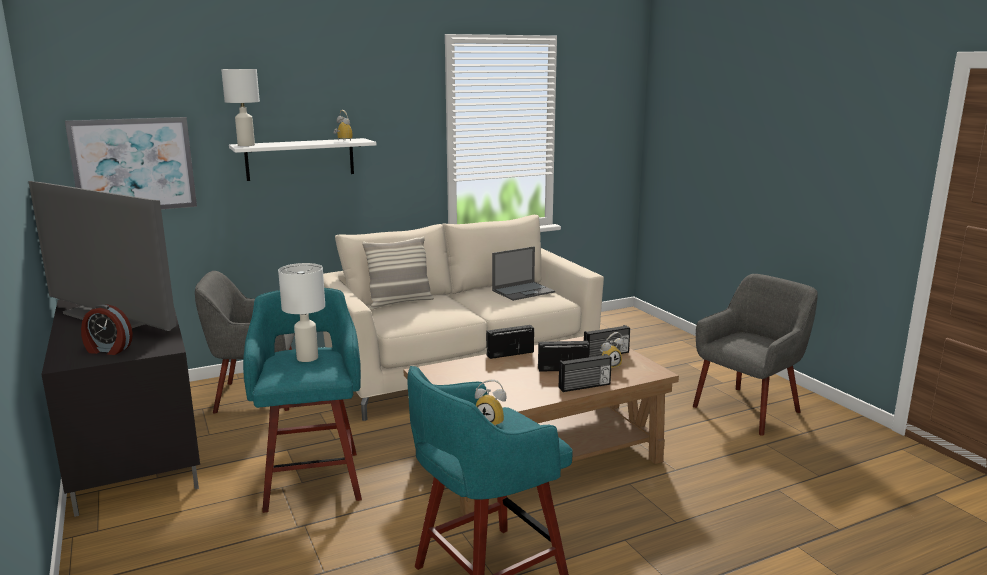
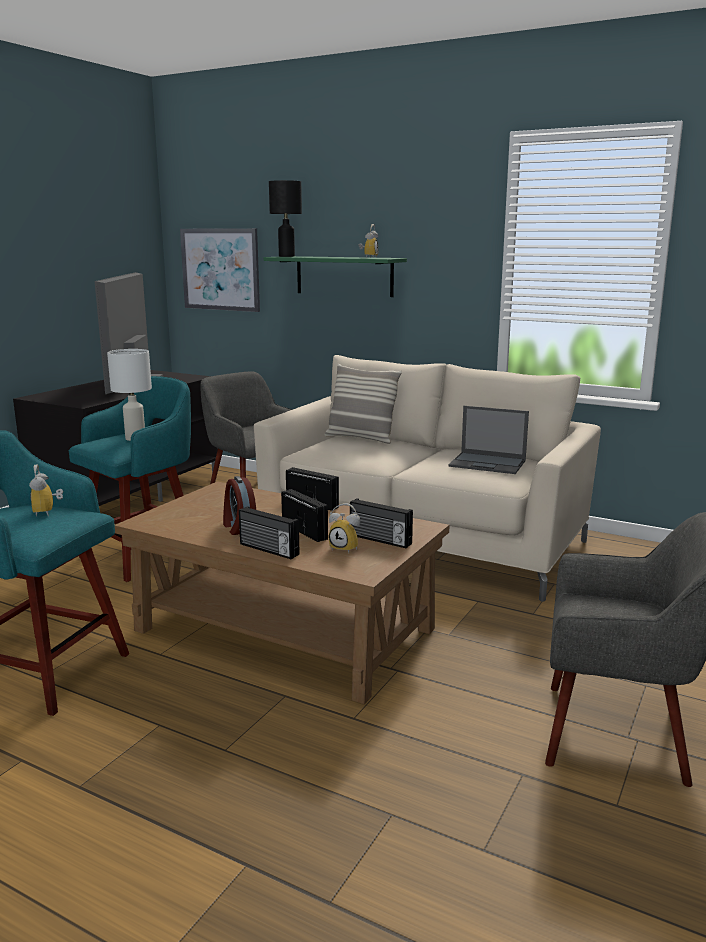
camera: 55 degrees right, 0 degrees up
alarm clock [81,305,133,355] -> alarm clock moved to [223,476,256,535]
white table lamp [221,69,260,146] -> black table lamp [269,180,302,257]
white shelf [229,138,376,181] -> green shelf [264,256,407,297]

